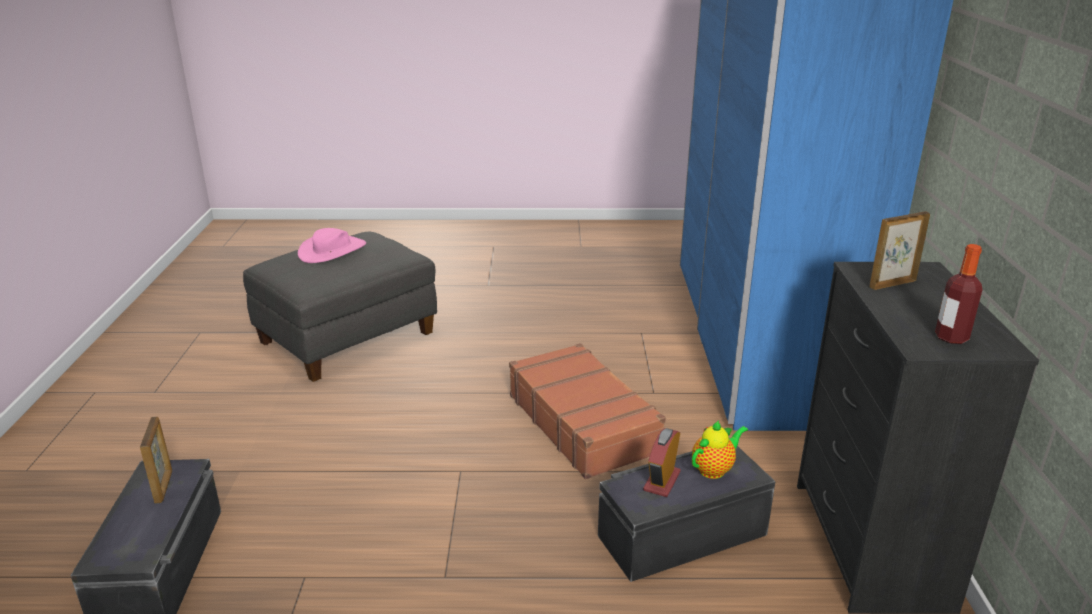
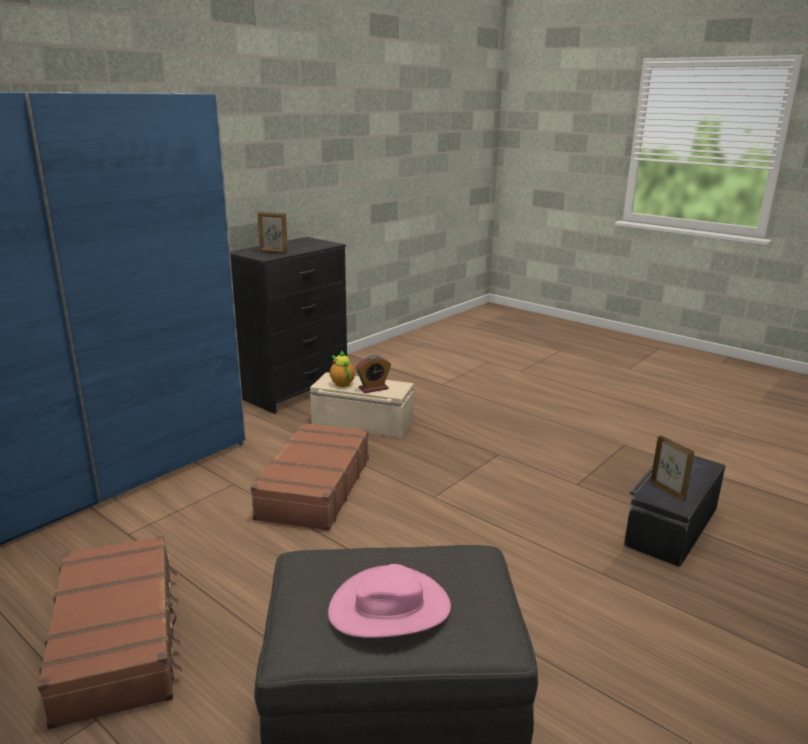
camera: 140 degrees left, 5 degrees down
picture frame [140,416,172,504] -> picture frame turned 120 degrees clockwise [650,435,695,501]
black storage box [598,446,775,582] -> beige storage box [310,372,414,438]
teapot [692,421,748,479] -> teapot turned 60 degrees clockwise [330,351,355,387]
bottle [935,244,983,344] -> none
none -> brown suitcase [38,535,182,729]

